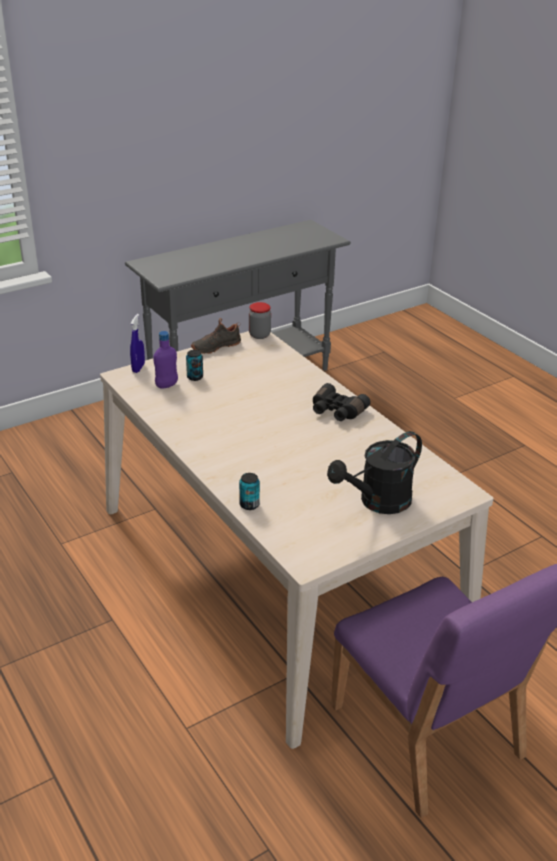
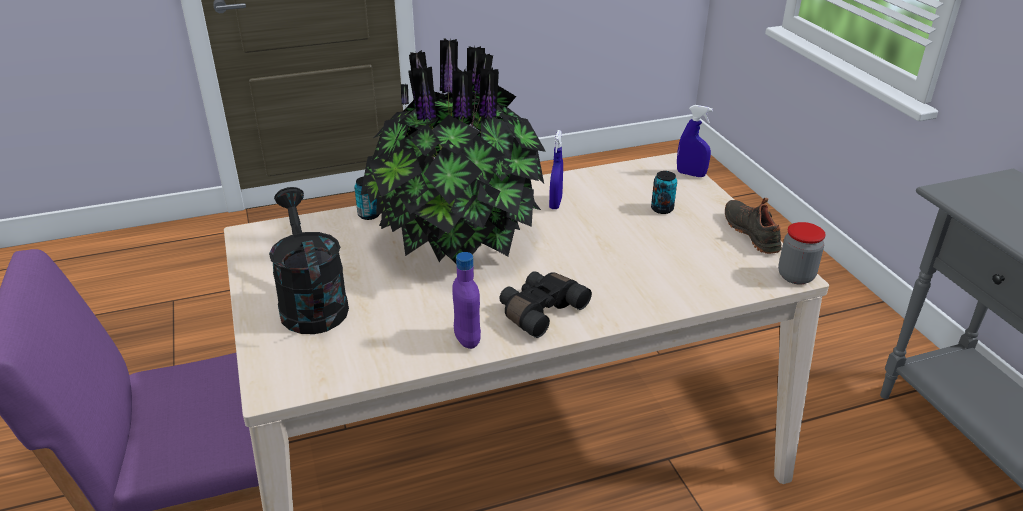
camera: 105 degrees right, 0 degrees up
purple bottle [153,331,178,389] -> purple bottle moved to [452,252,481,349]
none -> potted plant [361,38,546,263]
none -> blue spray bottle [549,130,563,209]

